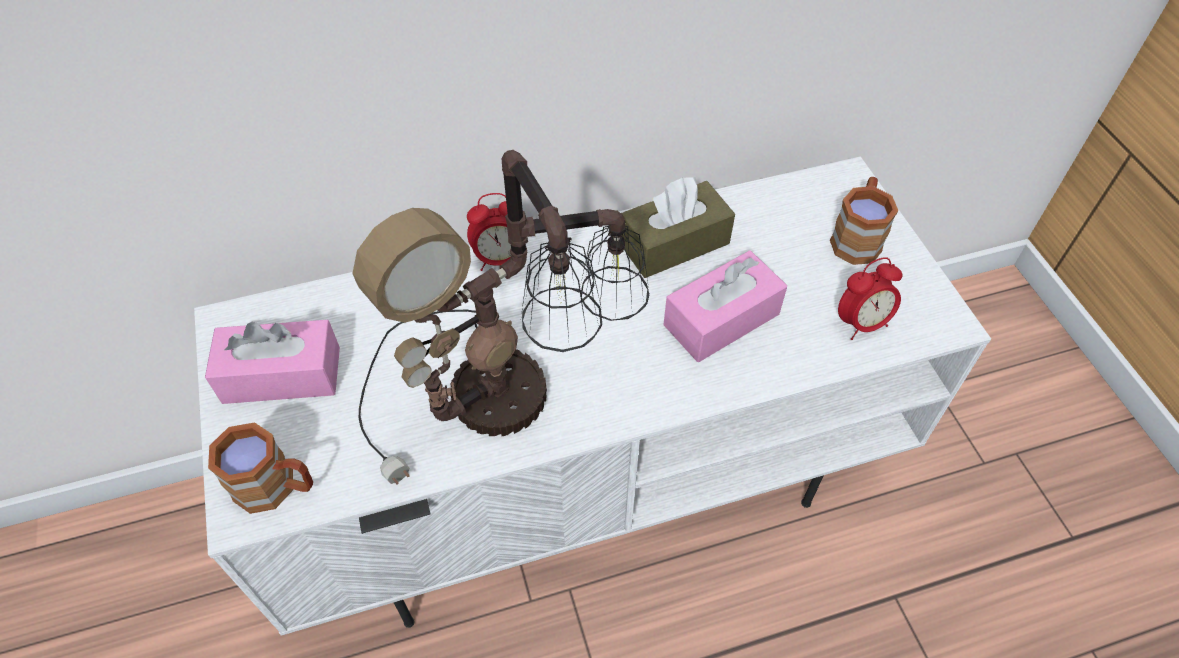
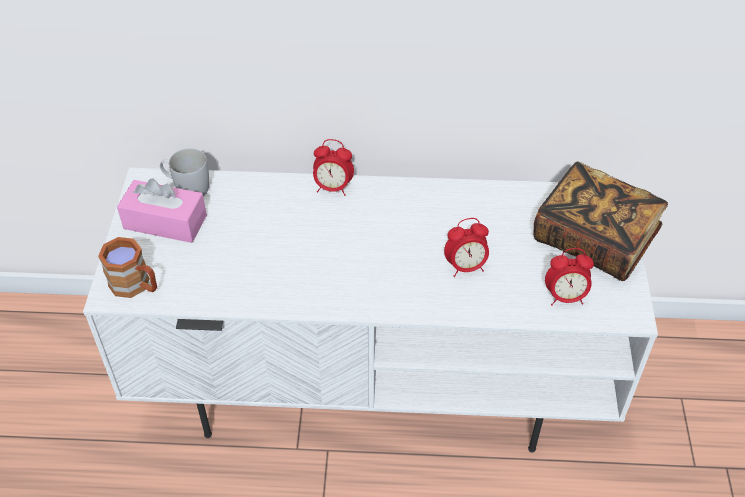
camera: 20 degrees right, 5 degrees down
table lamp [352,150,649,484] -> none
brown tissue box [621,177,735,278] -> none
pink tissue box [664,250,787,362] -> alarm clock [444,218,489,277]
brown mug [830,177,899,265] -> book [533,161,668,281]
none -> white mug [160,148,209,196]

